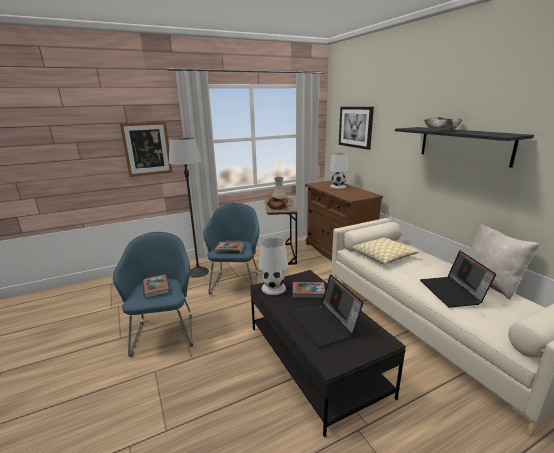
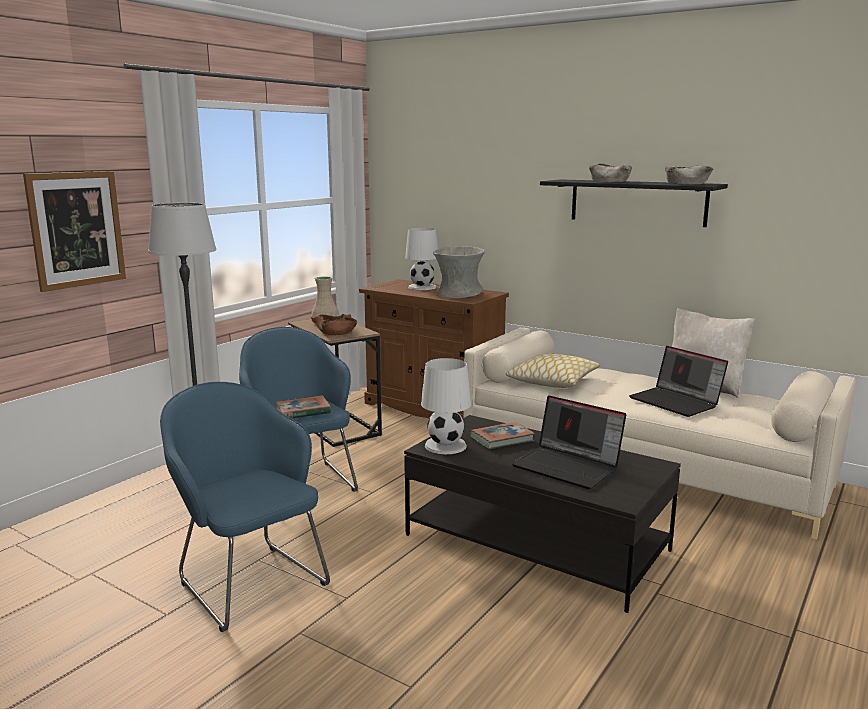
camera: 30 degrees left, 5 degrees down
book [143,275,169,298] -> none
picture [339,107,374,150] -> none
none -> grey vase [433,246,485,298]
none -> beige bowl [665,165,713,184]

